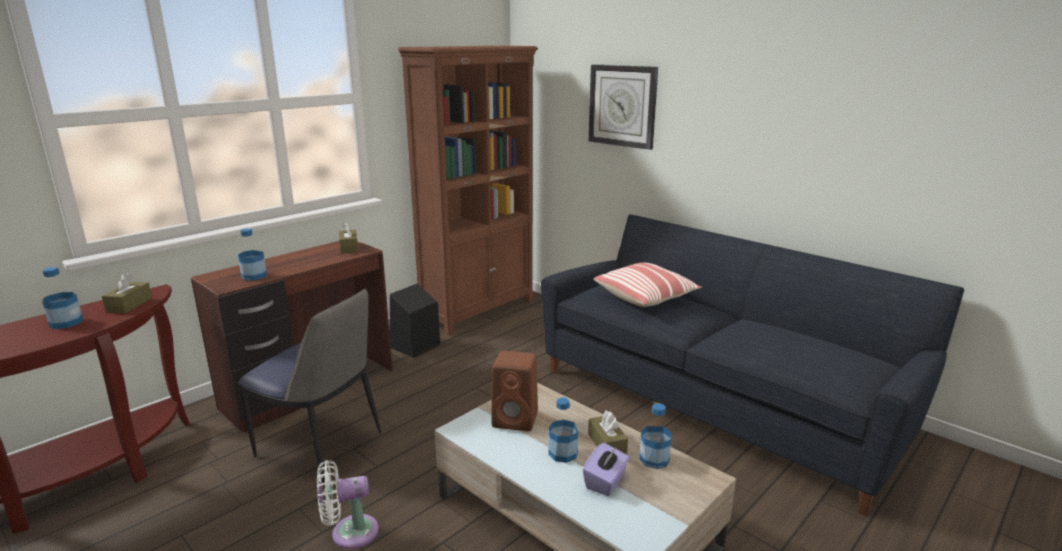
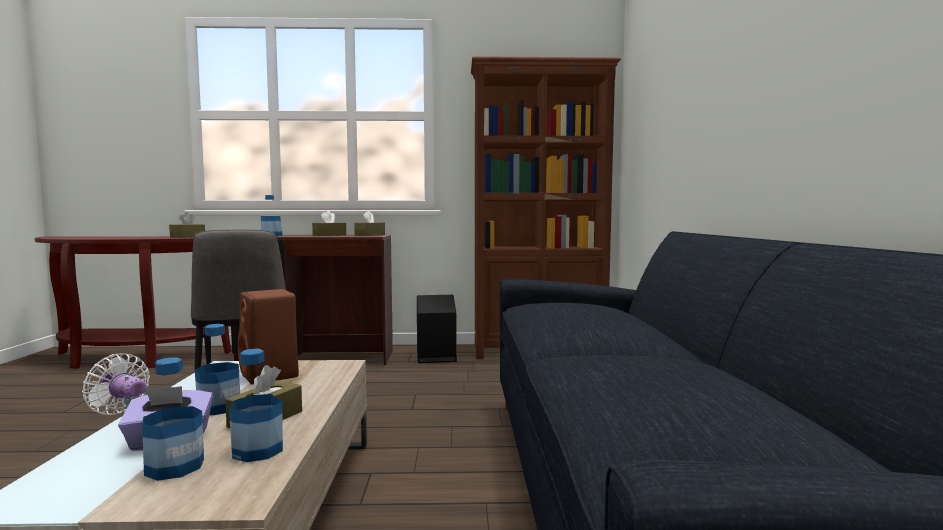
camera: 45 degrees right, 15 degrees down
bottle [42,267,83,329] -> bottle moved to [142,357,204,481]
wall clock [589,64,658,150] -> none
pillow [594,263,702,307] -> none
none -> brown tissue box [312,210,346,236]

